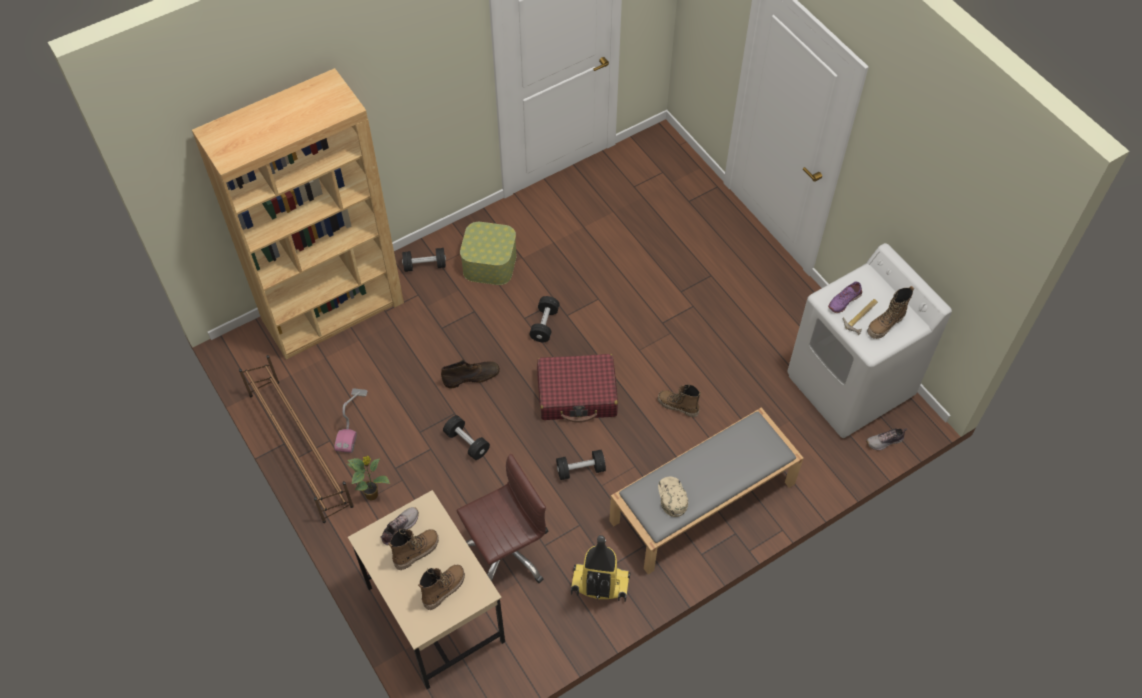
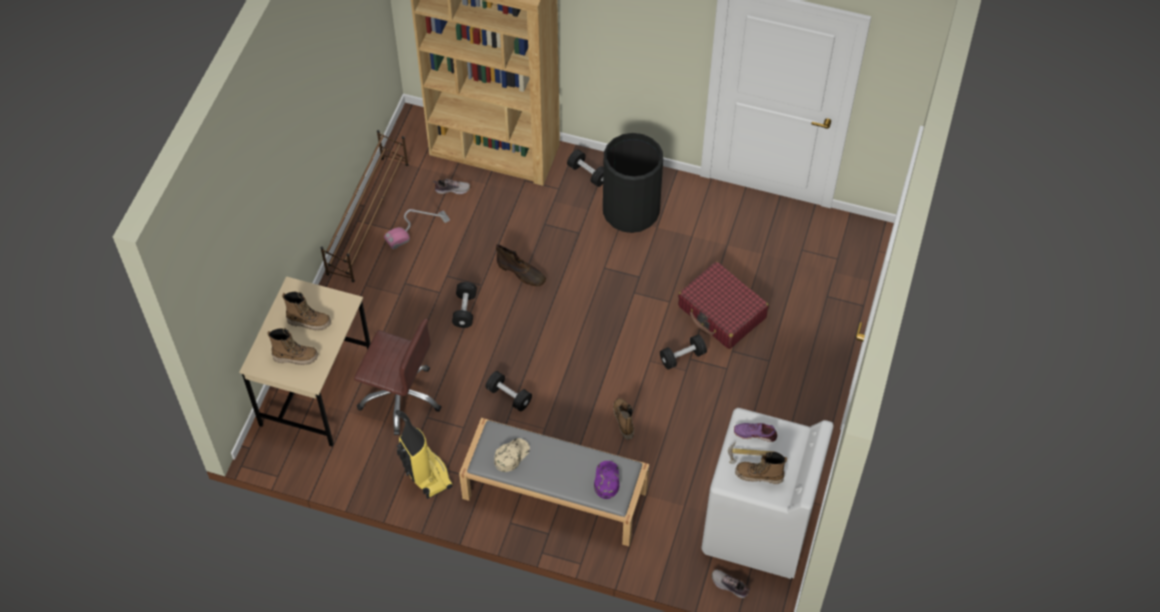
camera: 50 degrees right, 0 degrees up
potted plant [347,456,390,501] -> none
shoe [380,507,419,546] -> shoe moved to [433,178,471,194]
storage box [460,222,517,285] -> black trash can [603,133,663,233]
black dumbbell [529,296,560,342] -> black dumbbell moved to [660,334,707,370]
red suitcase [537,354,618,423] -> red suitcase moved to [678,262,769,349]
none -> purple cap [594,461,619,499]

